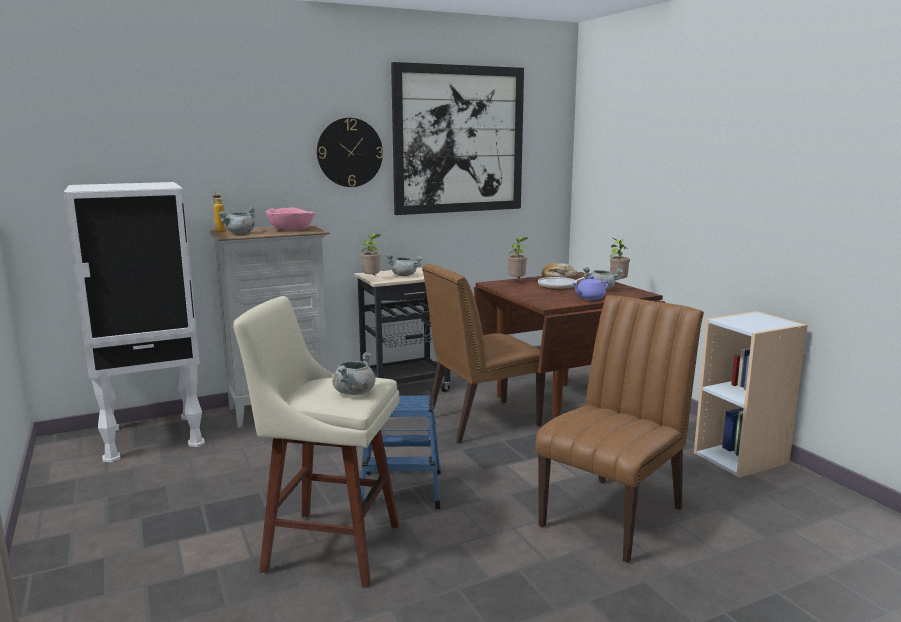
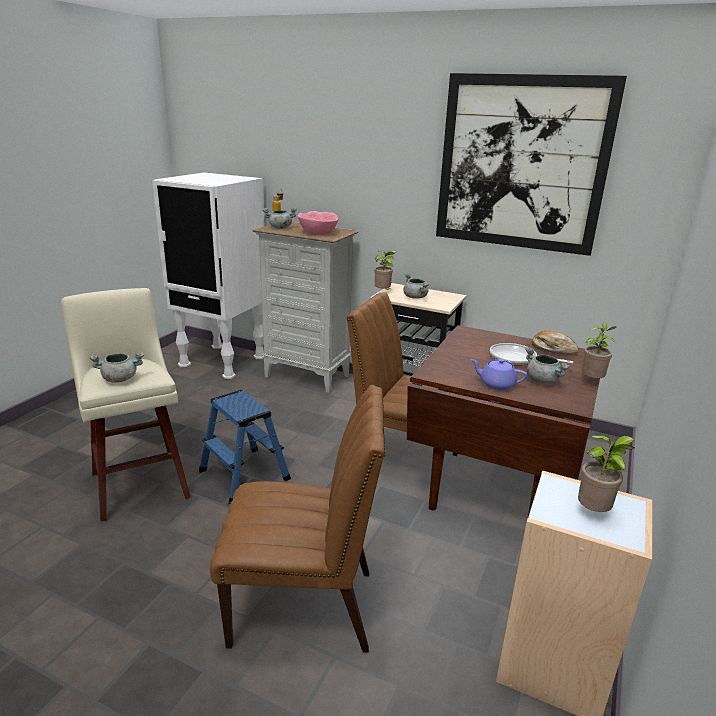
camera: 50 degrees right, 10 degrees up
wall clock [317,118,383,187] -> none
potted plant [507,237,528,279] -> potted plant moved to [578,436,635,512]

